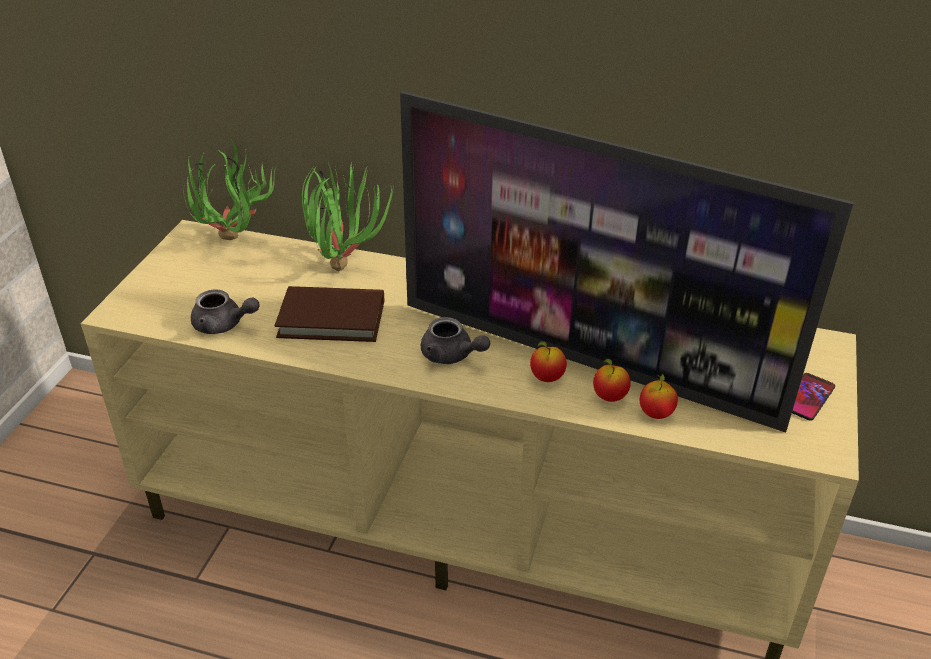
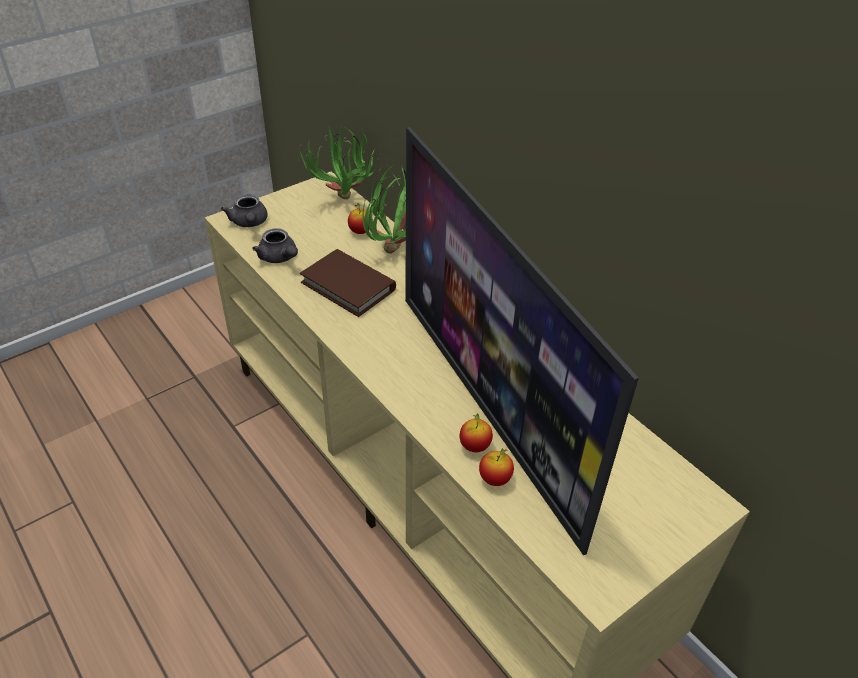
camera: 35 degrees right, 5 degrees up
grey teapot [421,317,490,364] -> grey teapot moved to [221,195,268,227]
apple [530,341,567,382] -> apple moved to [348,203,373,234]
phone [792,373,835,421] -> none

